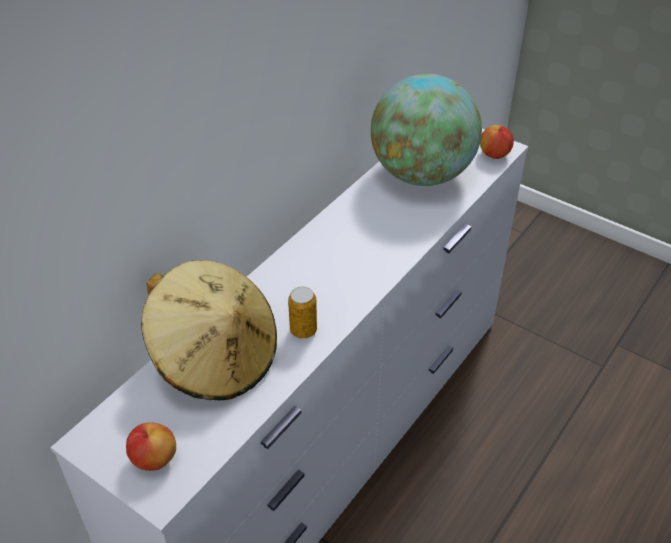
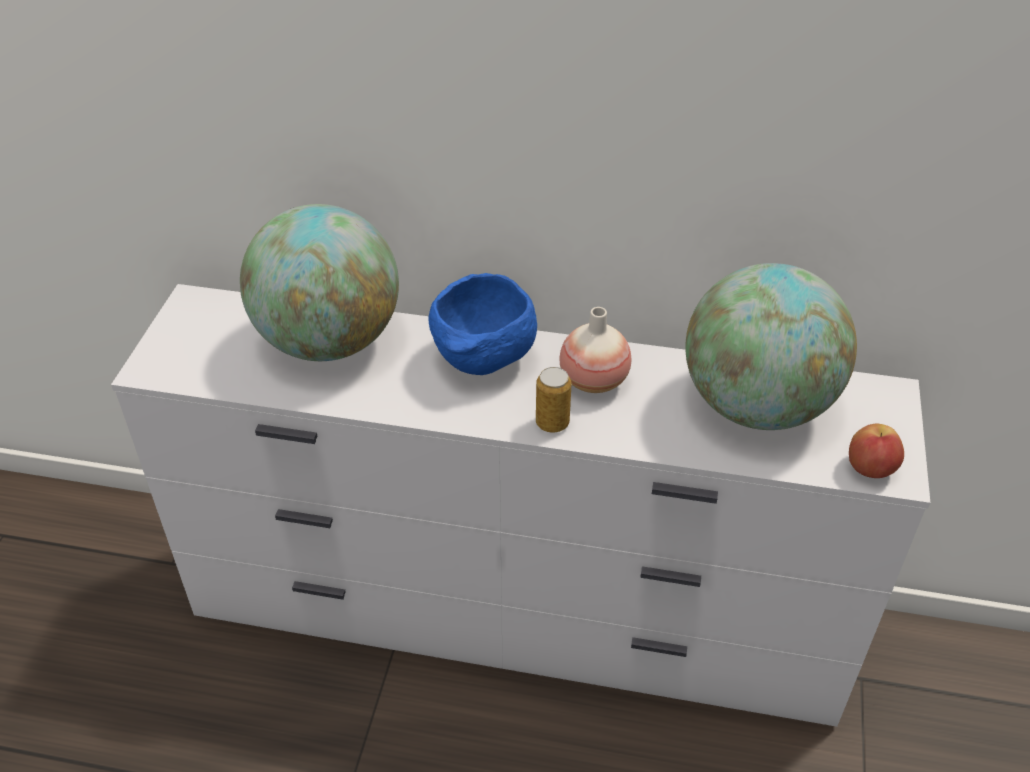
camera: 65 degrees right, 0 degrees up
apple [126,422,176,471] -> none
beige hat [141,260,277,400] -> globe [240,204,399,361]
can [288,287,317,339] -> can moved to [536,367,572,433]
none -> blue bowl [428,273,537,375]
none -> vase [559,307,632,393]

